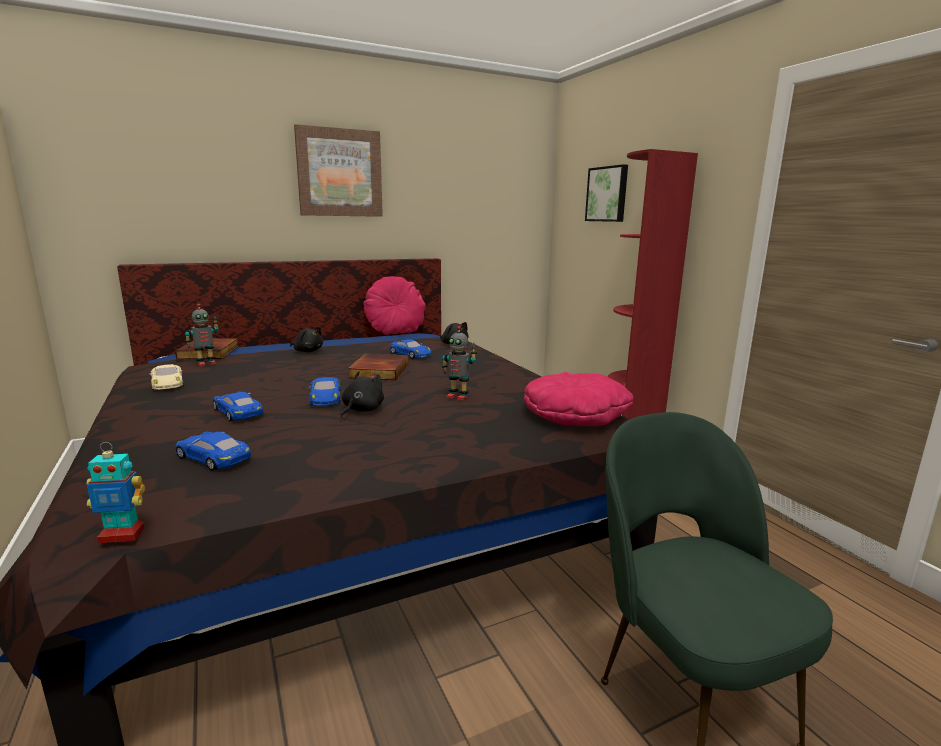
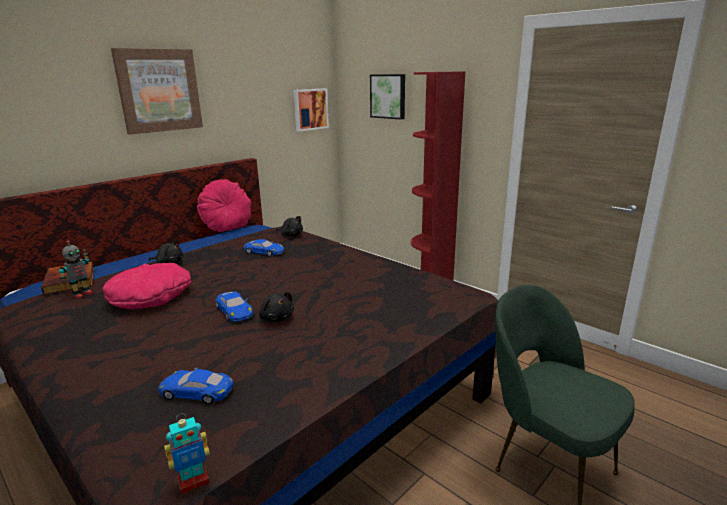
camera: 20 degrees left, 5 degrees up
beige toy car [149,364,183,390] -> none
blue toy car [213,392,264,421] -> none
black plush toy [340,371,384,418] -> black plush toy turned 135 degrees clockwise [259,292,294,322]
book [348,354,409,380] -> none
toy robot [442,326,477,401] -> none
pink pillow [524,372,634,426] -> pink pillow moved to [103,263,191,309]
none -> picture [294,88,329,132]

